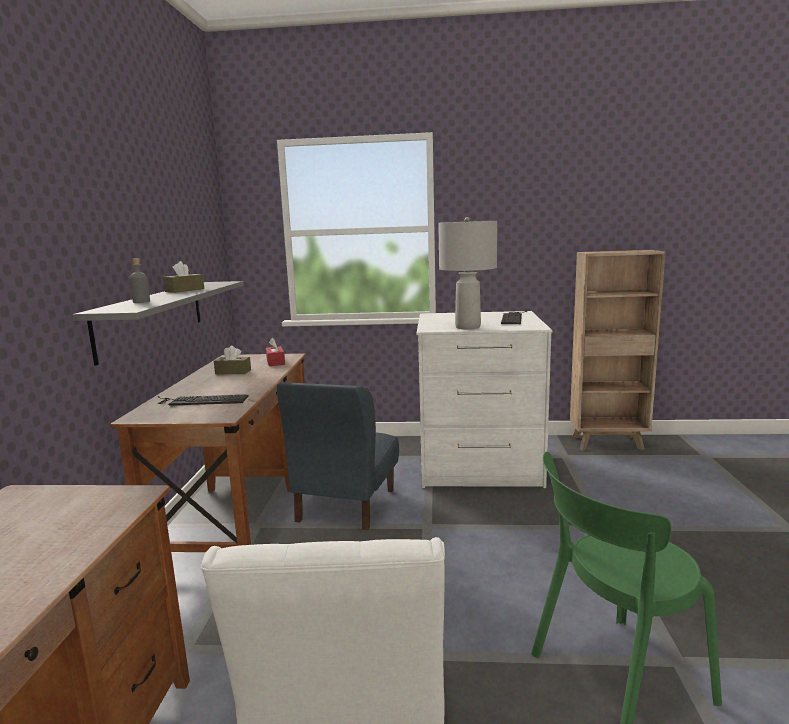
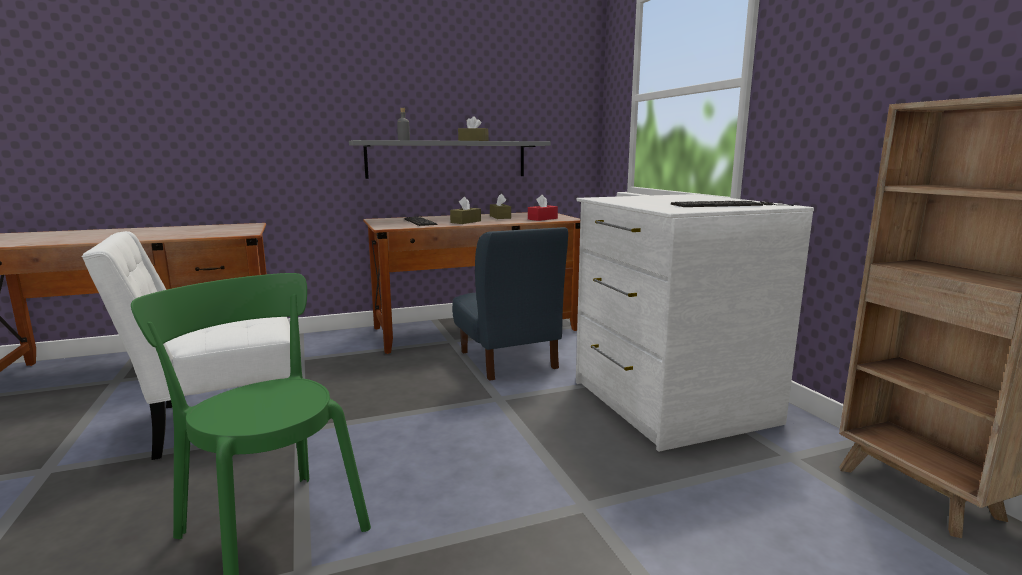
camera: 65 degrees right, 0 degrees up
blue chair [277,382,399,530] -> blue chair turned 105 degrees counterclockwise [452,227,568,381]
grey table lamp [438,217,497,329] -> none
none -> brown tissue box [450,197,481,224]

